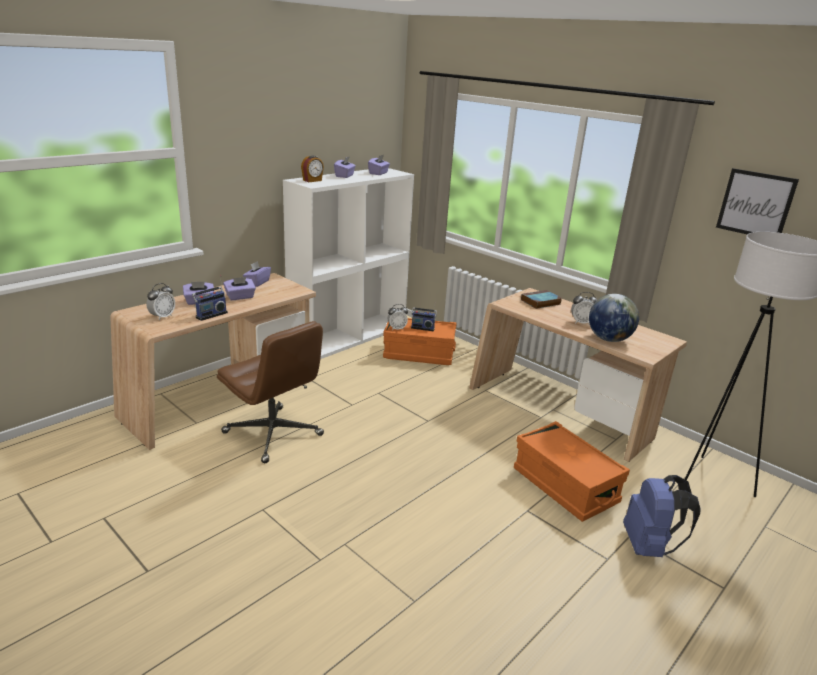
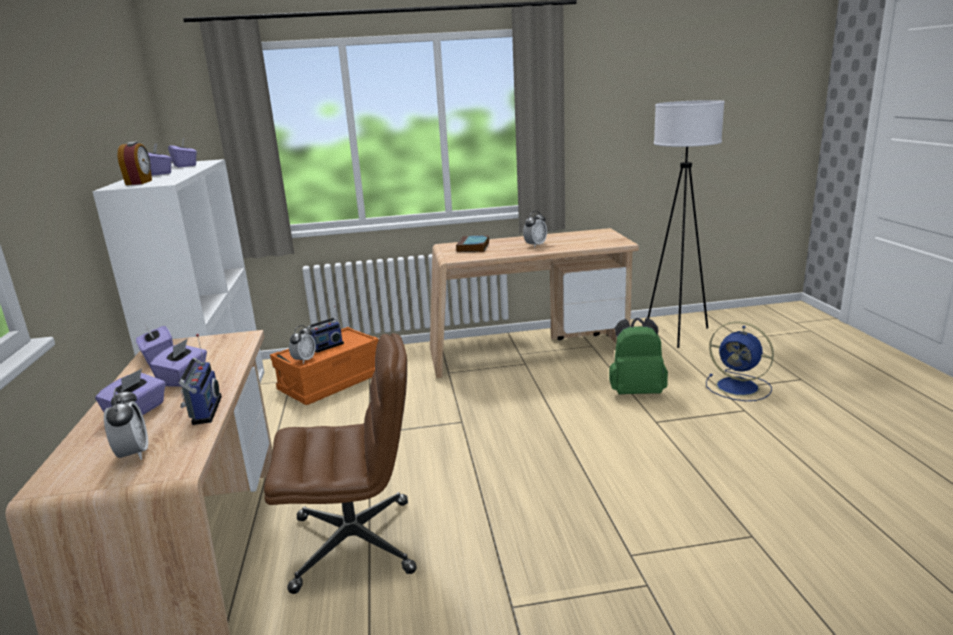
camera: 50 degrees left, 5 degrees down
orange storage box [514,421,630,522] -> green backpack [609,318,668,394]
globe [589,294,639,342] -> none
blue backpack [623,475,701,557] -> blue fan [706,321,774,401]
picture [716,168,799,234] -> none

